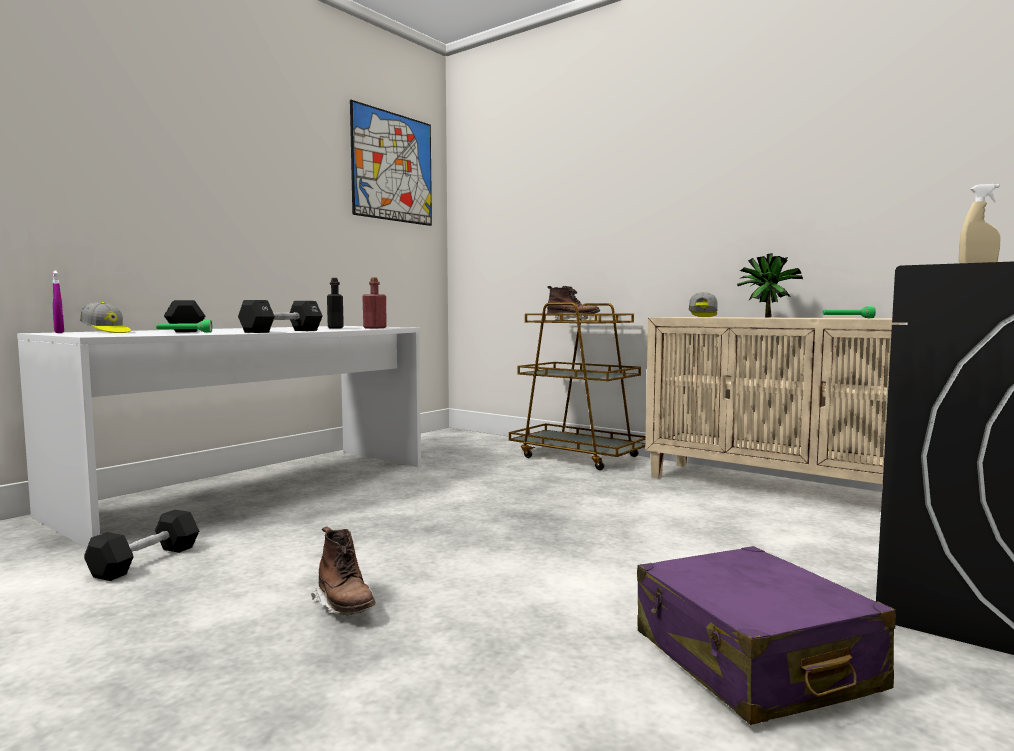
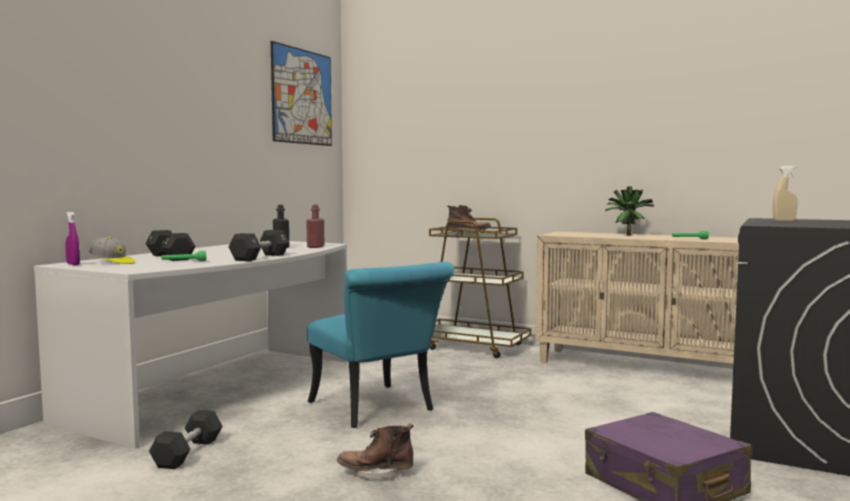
camera: 10 degrees left, 0 degrees up
brown boot [311,527,376,615] -> brown boot turned 135 degrees clockwise [337,424,414,480]
cap [689,292,718,317] -> none
none -> turquoise chair [307,262,454,428]

